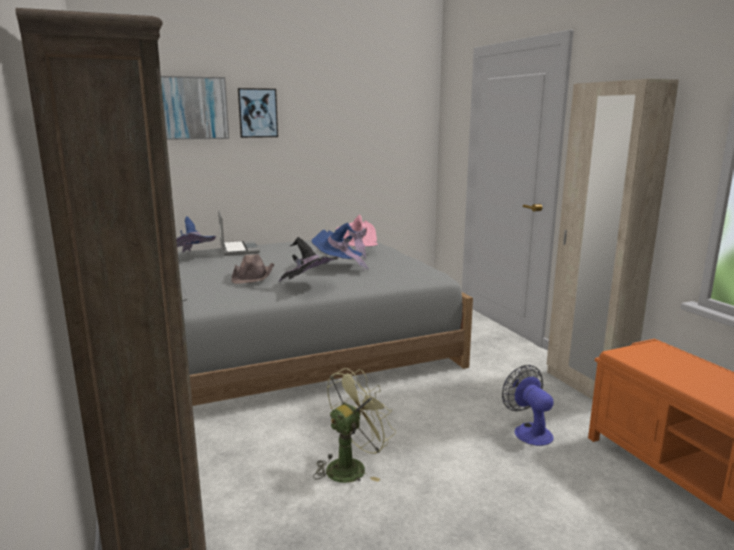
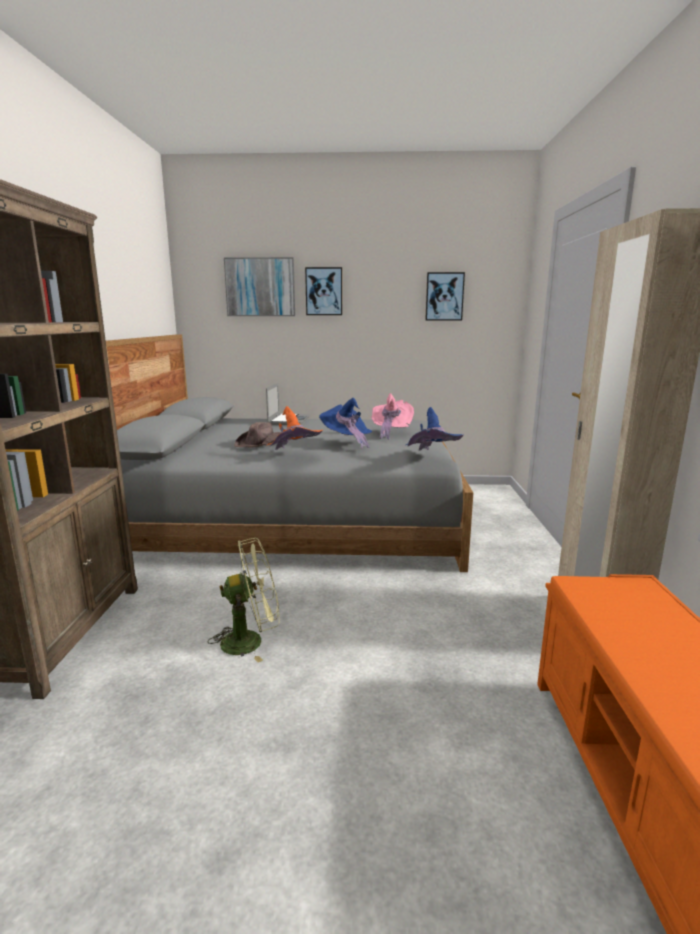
camera: 25 degrees right, 0 degrees up
blue hat [176,216,216,252] -> blue hat moved to [406,407,464,450]
black hat [279,237,338,282] -> orange hat [266,406,323,450]
fan [502,365,554,446] -> none
none -> picture [425,272,465,321]

